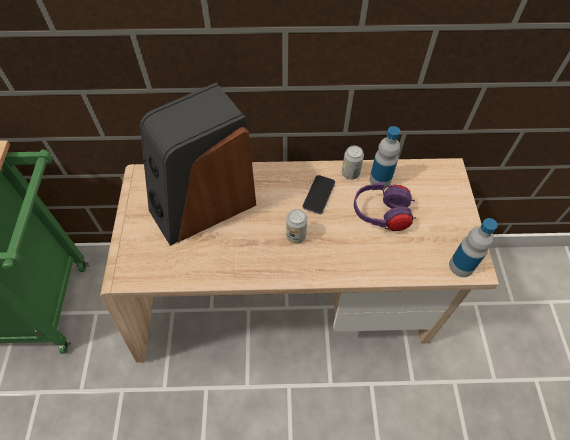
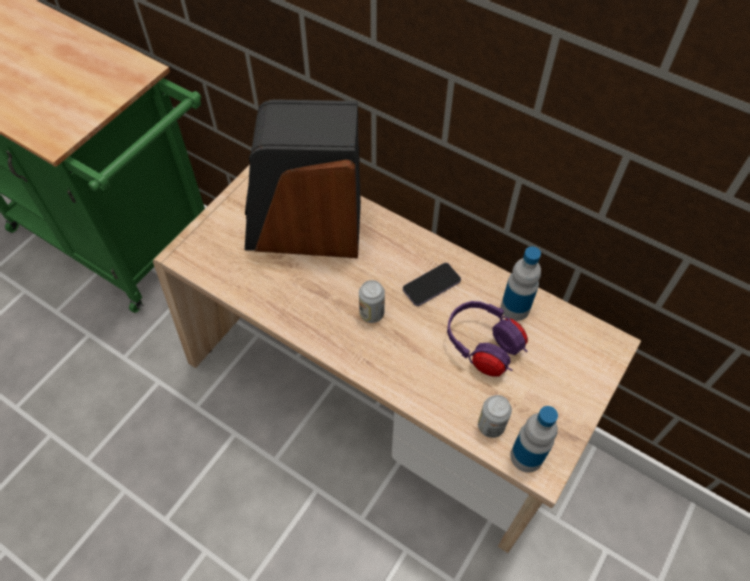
camera: 35 degrees right, 0 degrees up
can [342,145,364,180] -> can moved to [478,395,512,438]

